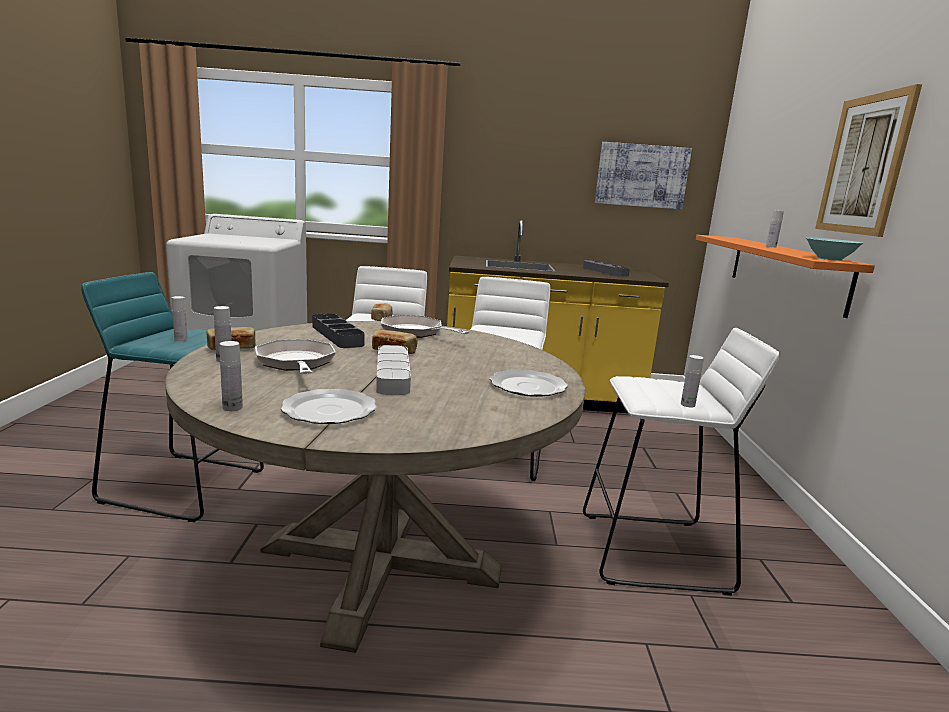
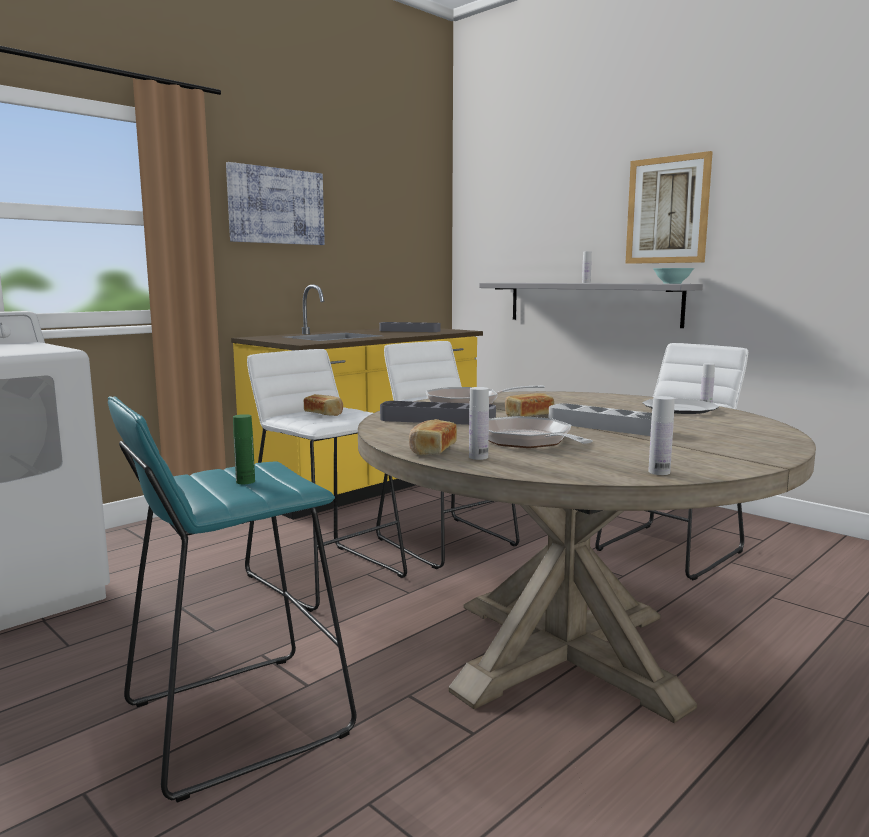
camera: 45 degrees left, 5 degrees down
white bottle [172,296,188,341] -> green bottle [233,414,255,484]
frying pan [255,339,336,374] -> frying pan turned 45 degrees clockwise [489,416,593,448]
plate [281,389,377,424] -> none
picture [595,142,692,209] -> picture moved to [226,162,325,245]
orange shelf [696,235,875,318] -> grey shelf [479,283,703,328]

